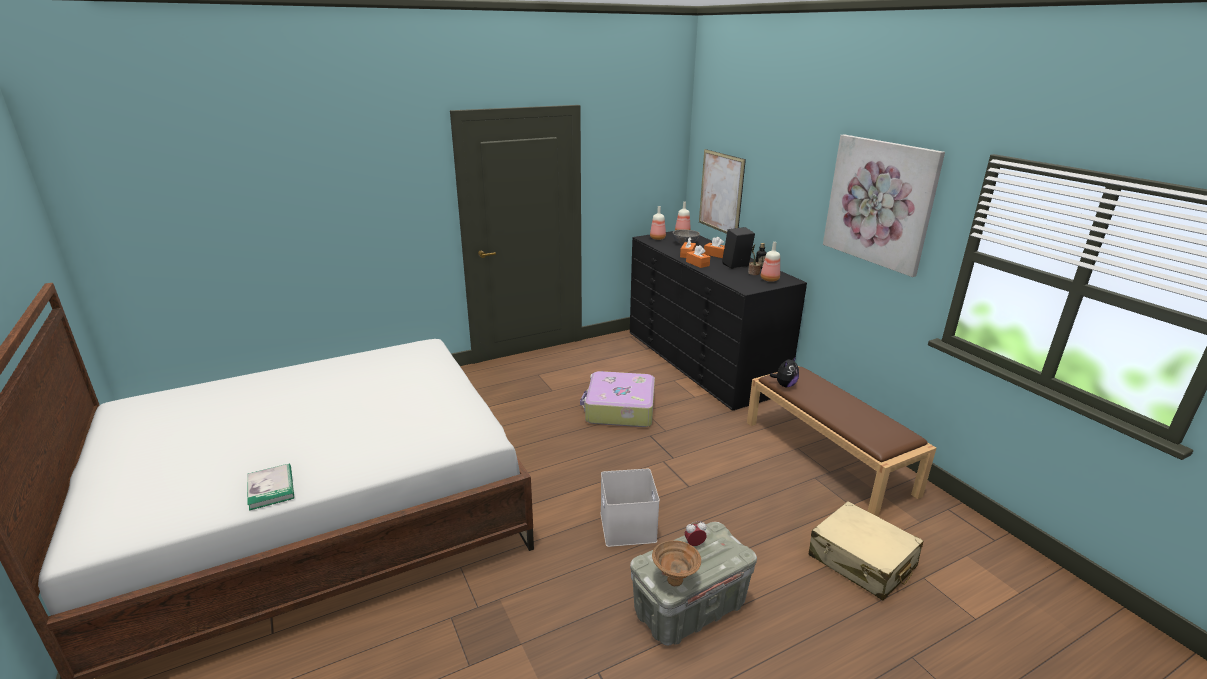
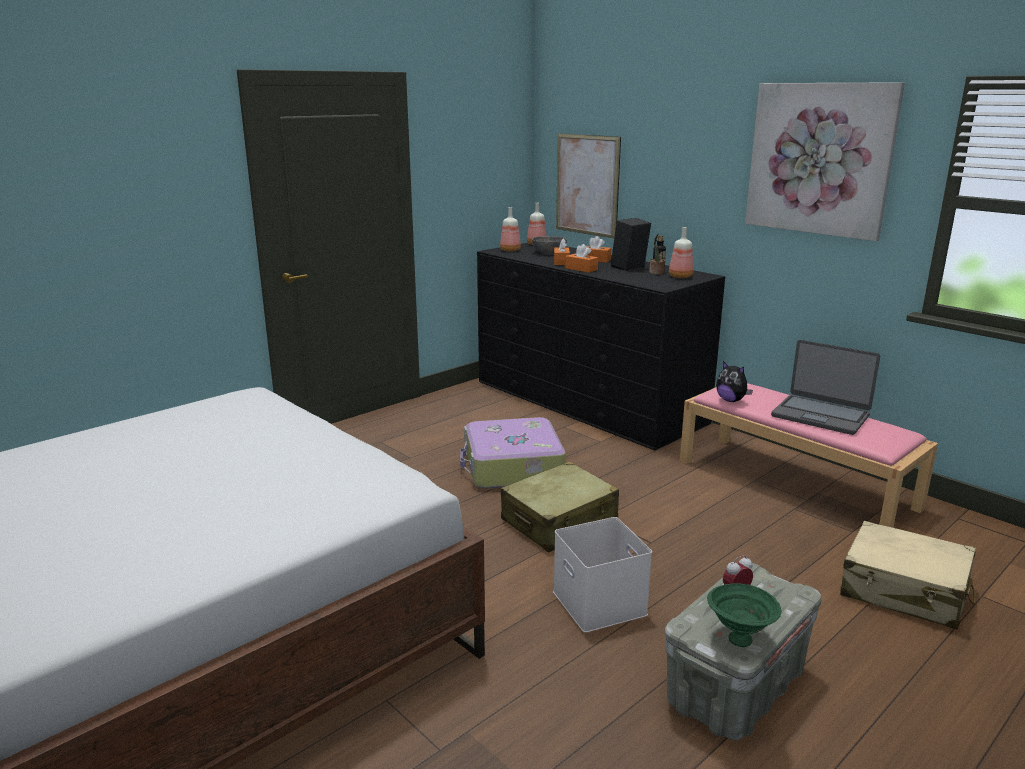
camera: 15 degrees left, 5 degrees down
book [247,464,294,511] -> none
brown bowl [652,540,701,587] -> green bowl [707,583,782,647]
brown bench [747,366,936,517] -> pink bench [680,383,938,528]
plush toy [770,356,799,387] -> plush toy turned 105 degrees clockwise [716,361,753,402]
none -> beige suitcase [501,461,619,552]
none -> laptop [771,340,880,435]

